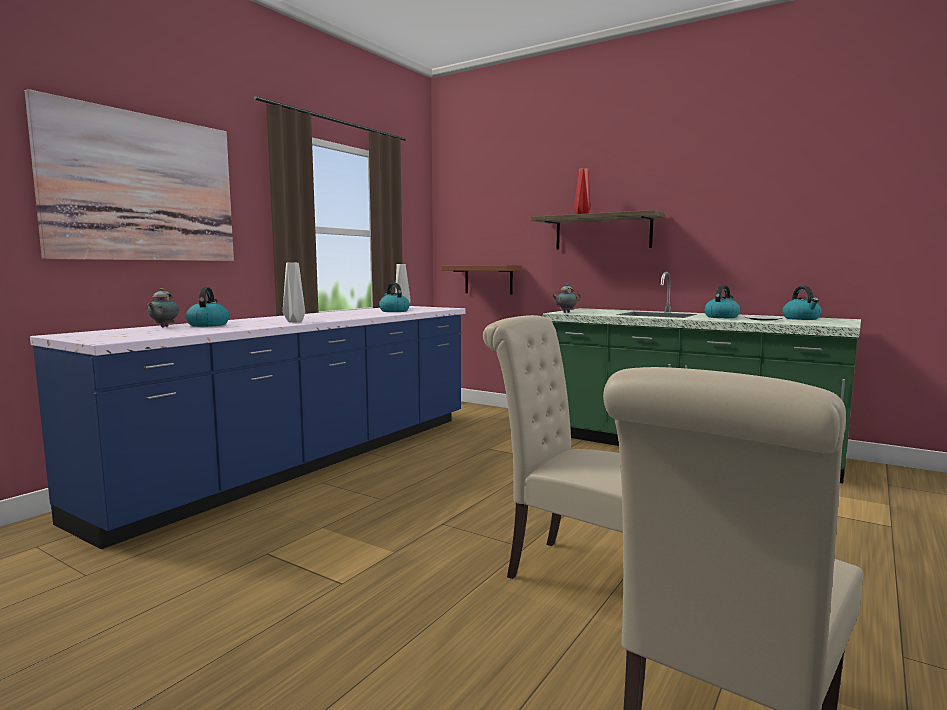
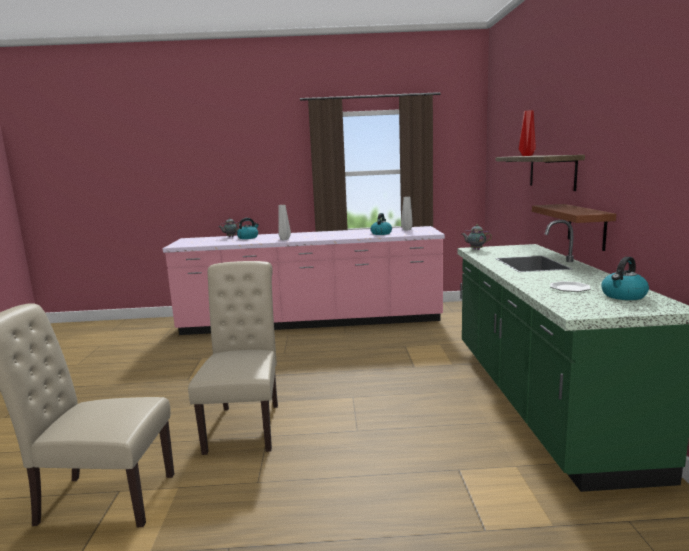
camera: 55 degrees right, 5 degrees up
picture [25,89,234,261] -> none
blue counter [30,306,465,549] -> pink counter [163,226,445,335]
brown shelf [442,265,522,294] -> brown shelf moved to [532,204,616,251]
kettle [704,285,740,318] -> none

